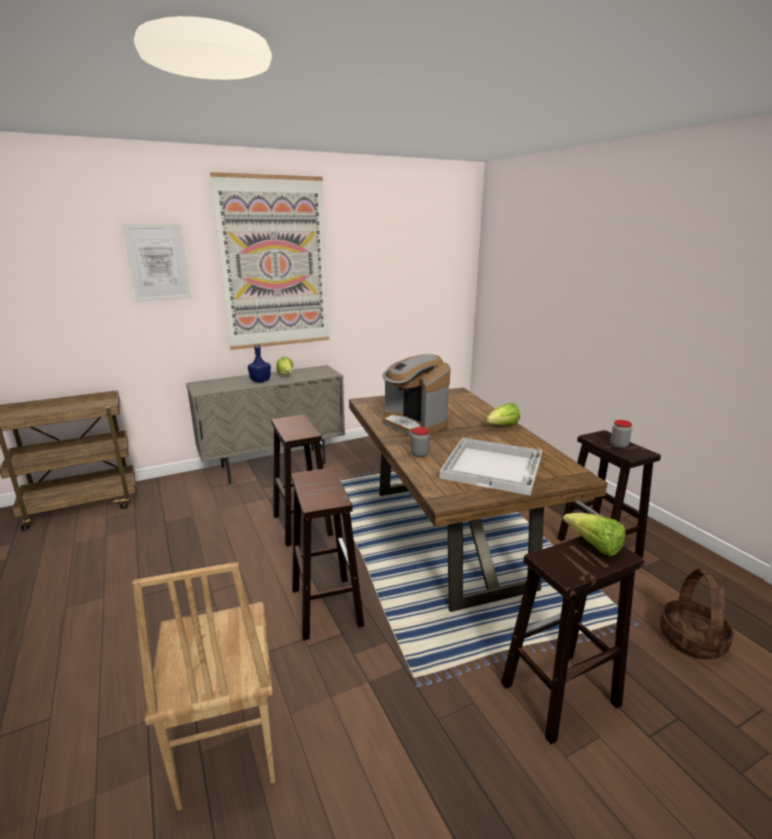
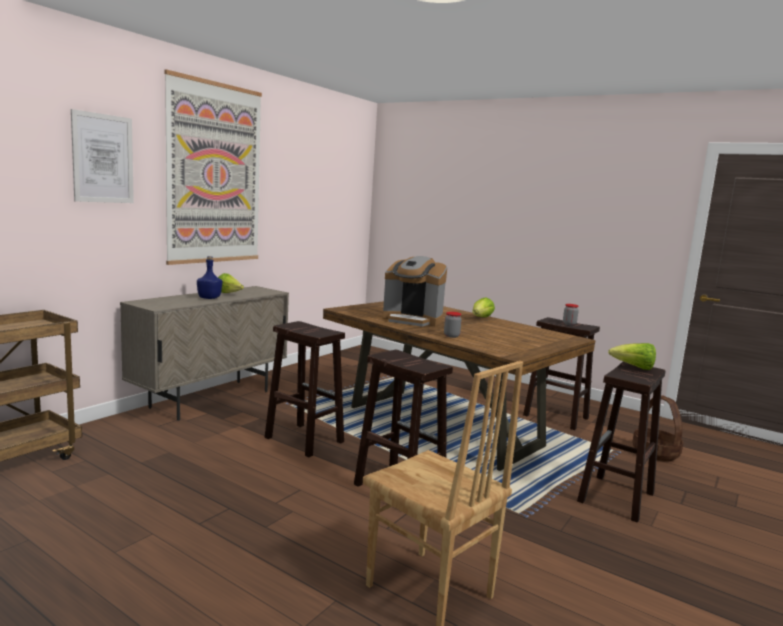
camera: 30 degrees left, 10 degrees down
white tray [440,438,542,496] -> none

